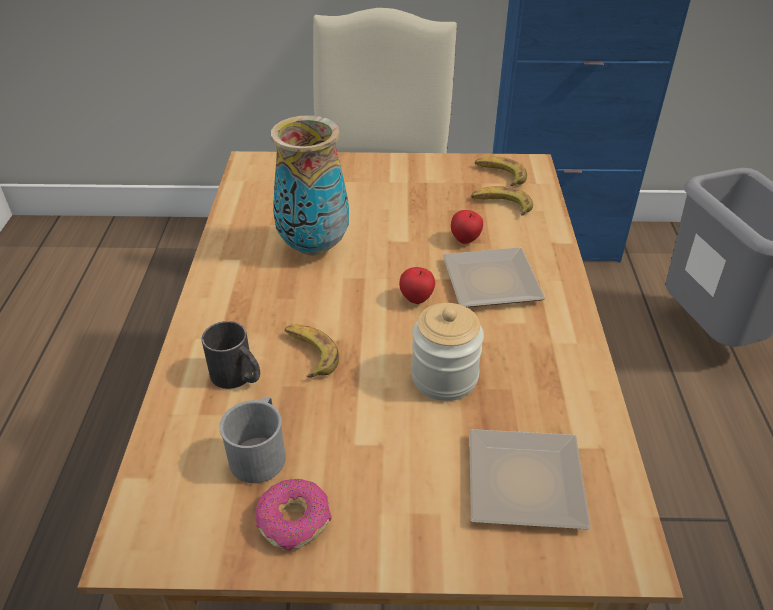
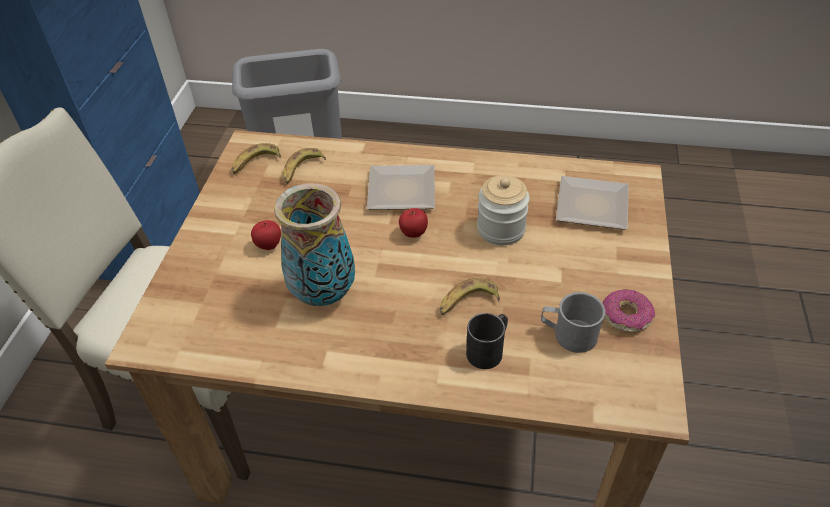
camera: 80 degrees left, 5 degrees up
apple [451,210,483,244] -> apple moved to [251,220,281,250]

